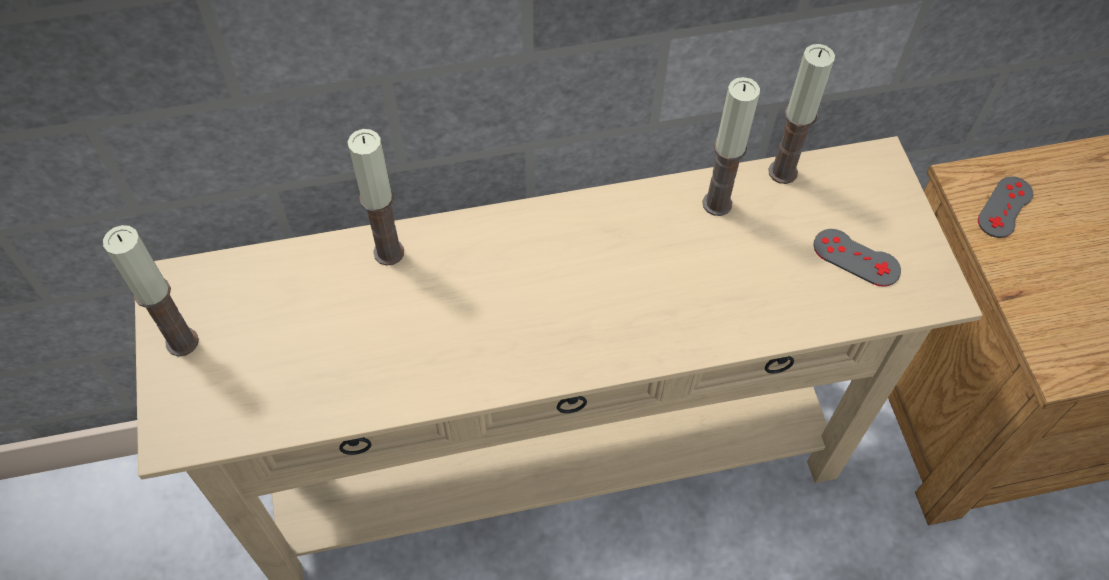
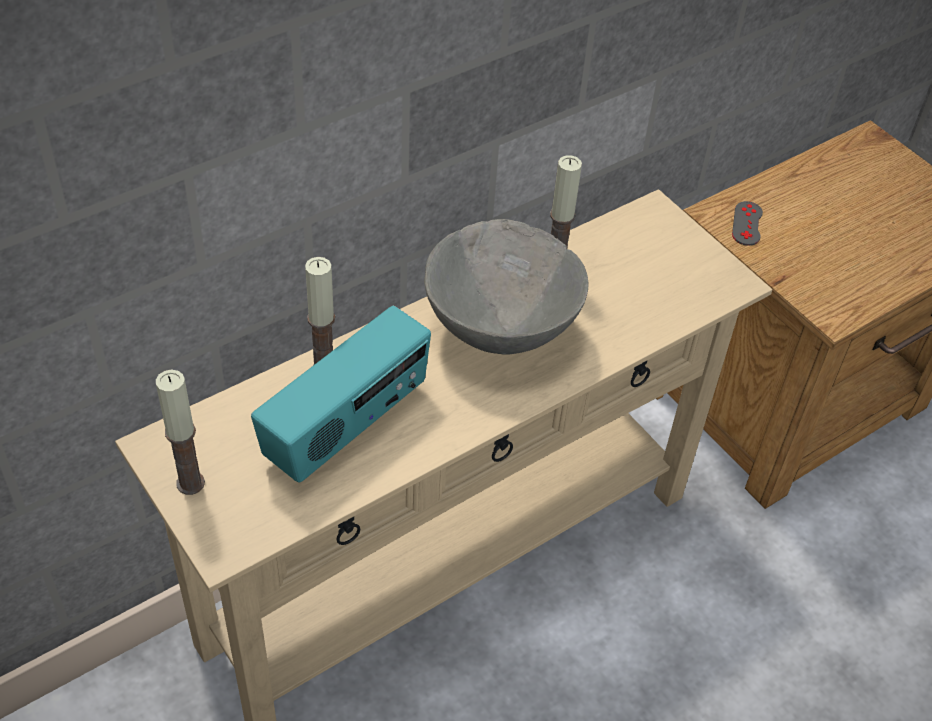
camera: 25 degrees left, 10 degrees down
candle [768,44,835,184] -> none
grey game controller [814,229,901,287] -> none
none -> radio [251,306,431,483]
none -> grey bowl [424,219,589,355]

